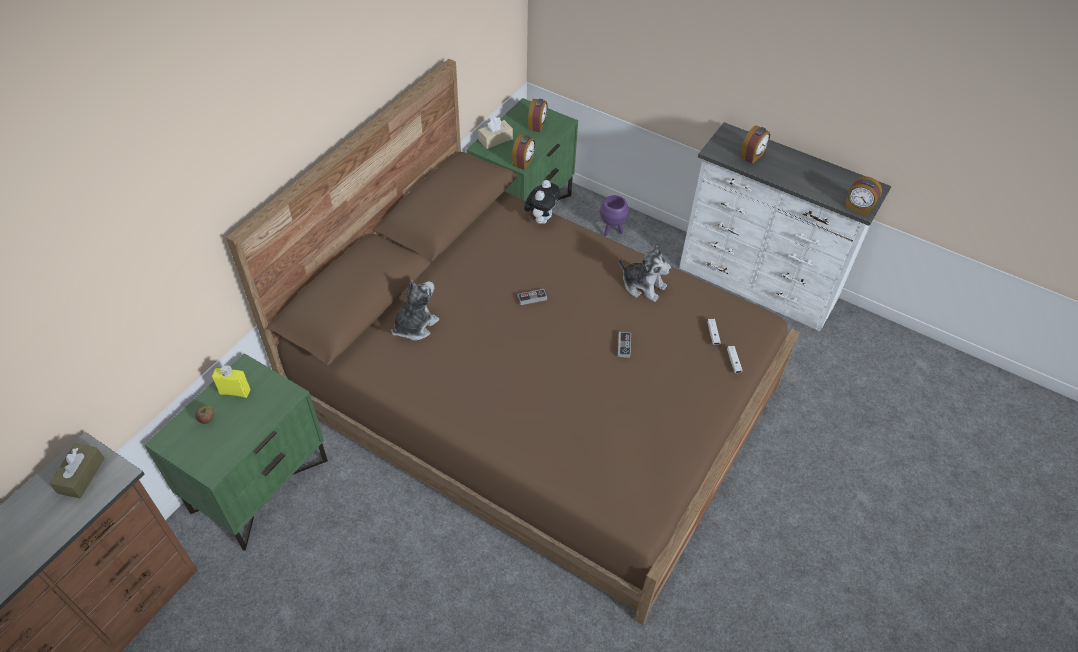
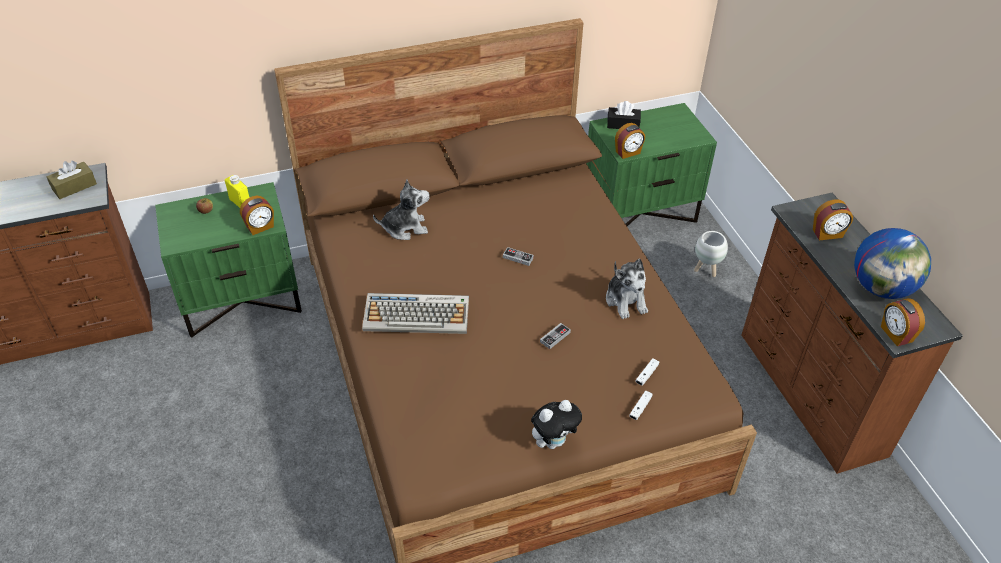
camera: 40 degrees right, 5 degrees down
beige tissue box [478,117,513,149] -> black tissue box [607,101,641,129]
plush toy [524,180,560,224] -> plush toy moved to [531,400,582,449]
alarm clock [528,99,548,132] -> alarm clock moved to [240,196,274,235]
purple planter [600,195,629,237] -> white planter [694,231,728,277]
white dresser [679,122,891,331] -> brown dresser [741,193,963,474]
none -> keyboard [362,293,469,334]
none -> globe [854,228,931,299]

